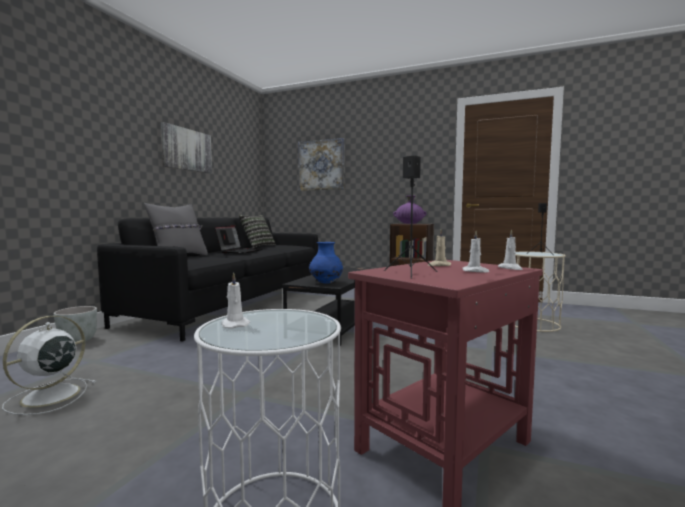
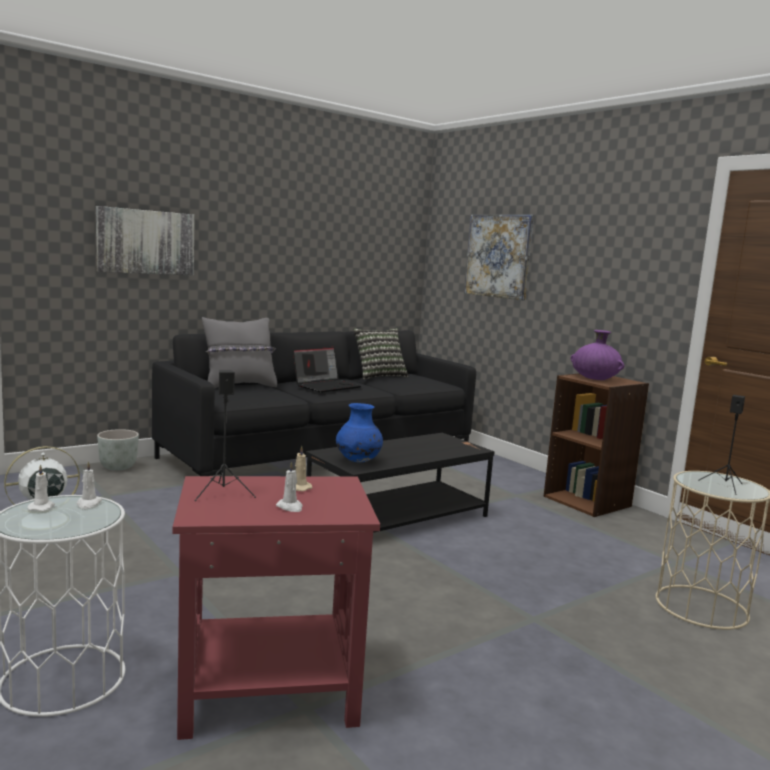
camera: 30 degrees right, 5 degrees up
picture [161,122,212,174] -> picture moved to [96,206,195,275]
white candle [498,229,523,270] -> white candle moved to [77,461,102,509]

